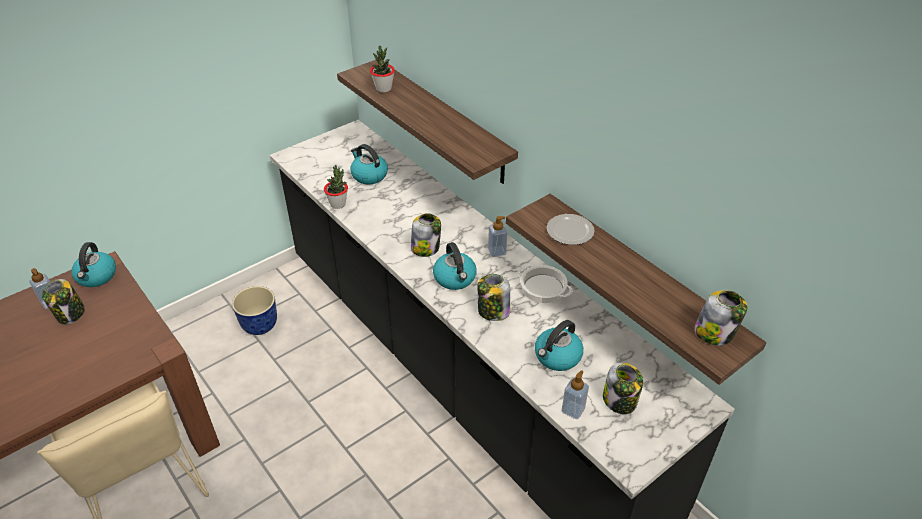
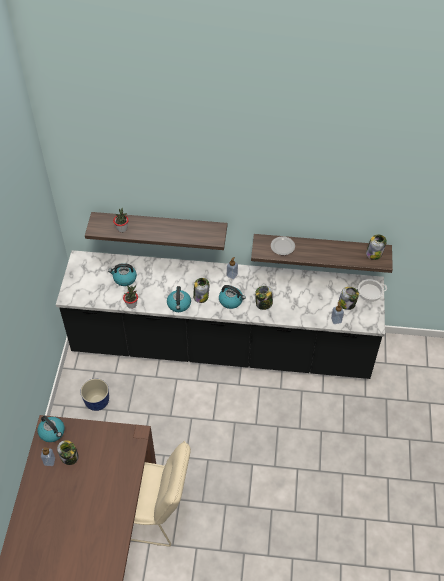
camera: 45 degrees left, 10 degrees up
cooking pot [517,265,573,303] -> cooking pot moved to [356,279,387,302]
kettle [535,320,583,371] -> kettle moved to [167,286,191,312]

